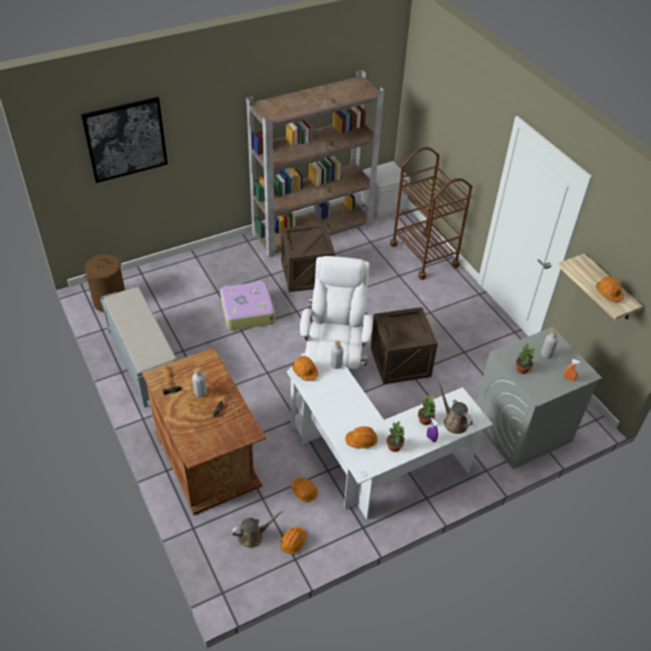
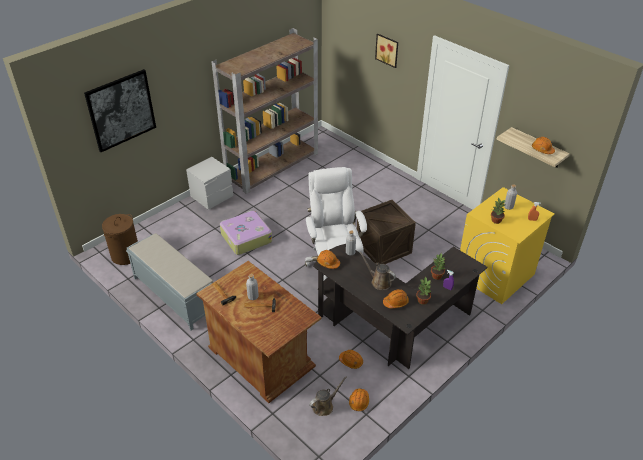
camera: 15 degrees left, 5 degrees down
crate [281,223,335,292] -> none
white desk [287,353,493,519] -> black desk [313,244,488,369]
white nightstand [361,161,410,218] -> white nightstand moved to [186,157,233,210]
brown cart [390,147,472,280] -> none
brown watering can [438,381,473,434] -> brown watering can moved to [359,252,396,290]
grey washing machine [476,327,602,469] -> yellow washing machine [460,187,555,304]
none -> picture [375,34,398,68]

